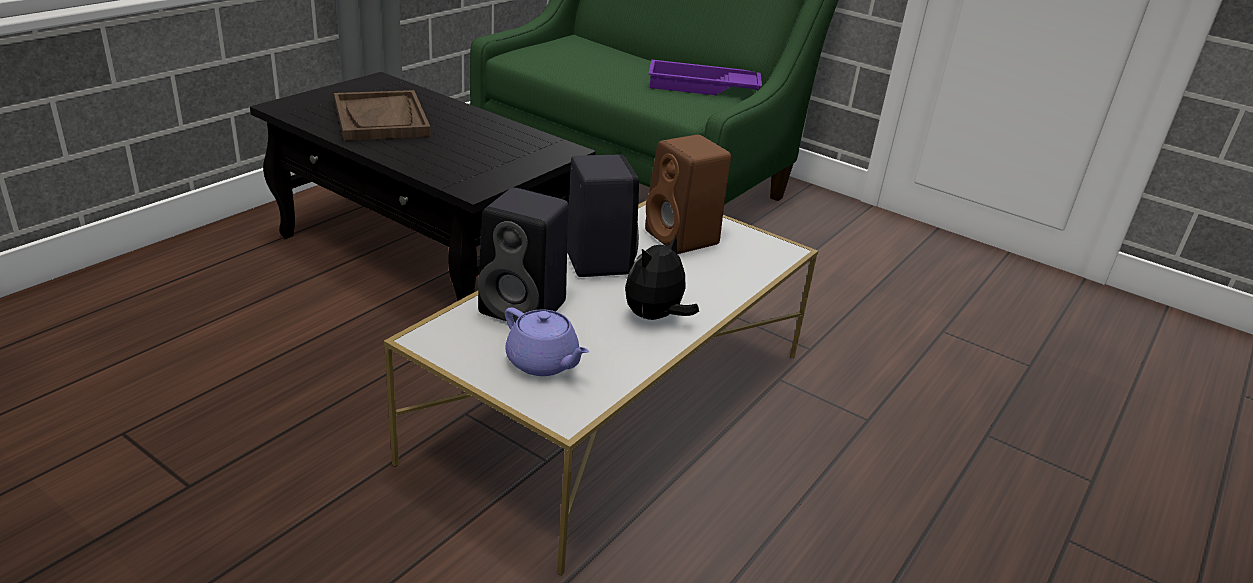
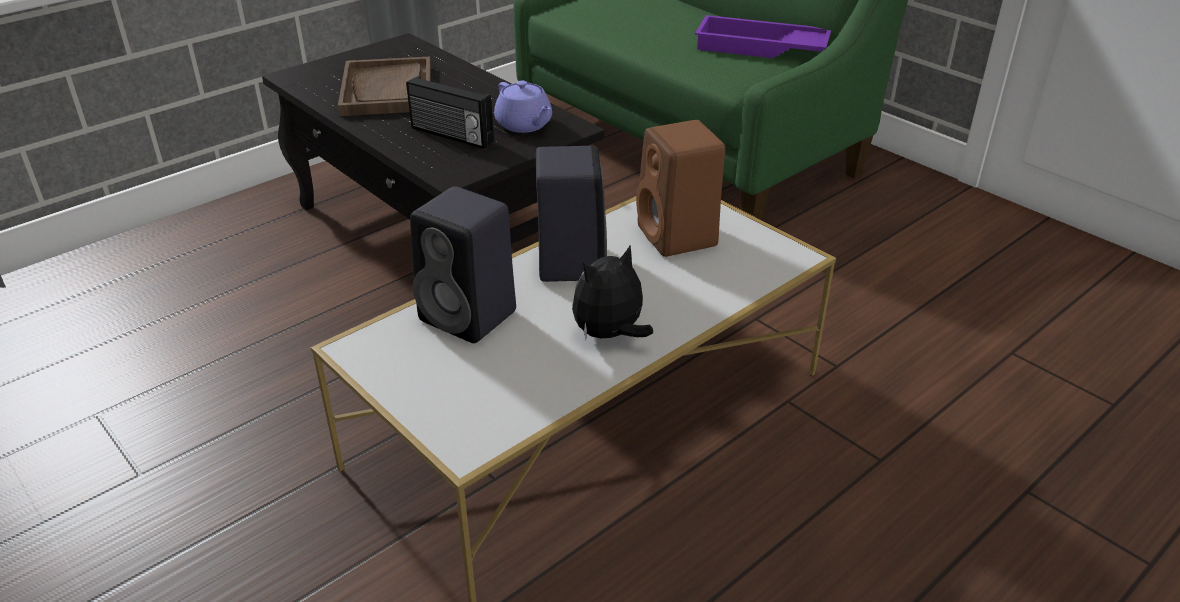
camera: 15 degrees right, 5 degrees up
purple teapot [505,307,589,376] -> purple teapot moved to [494,81,552,133]
none -> radio [406,76,494,149]

